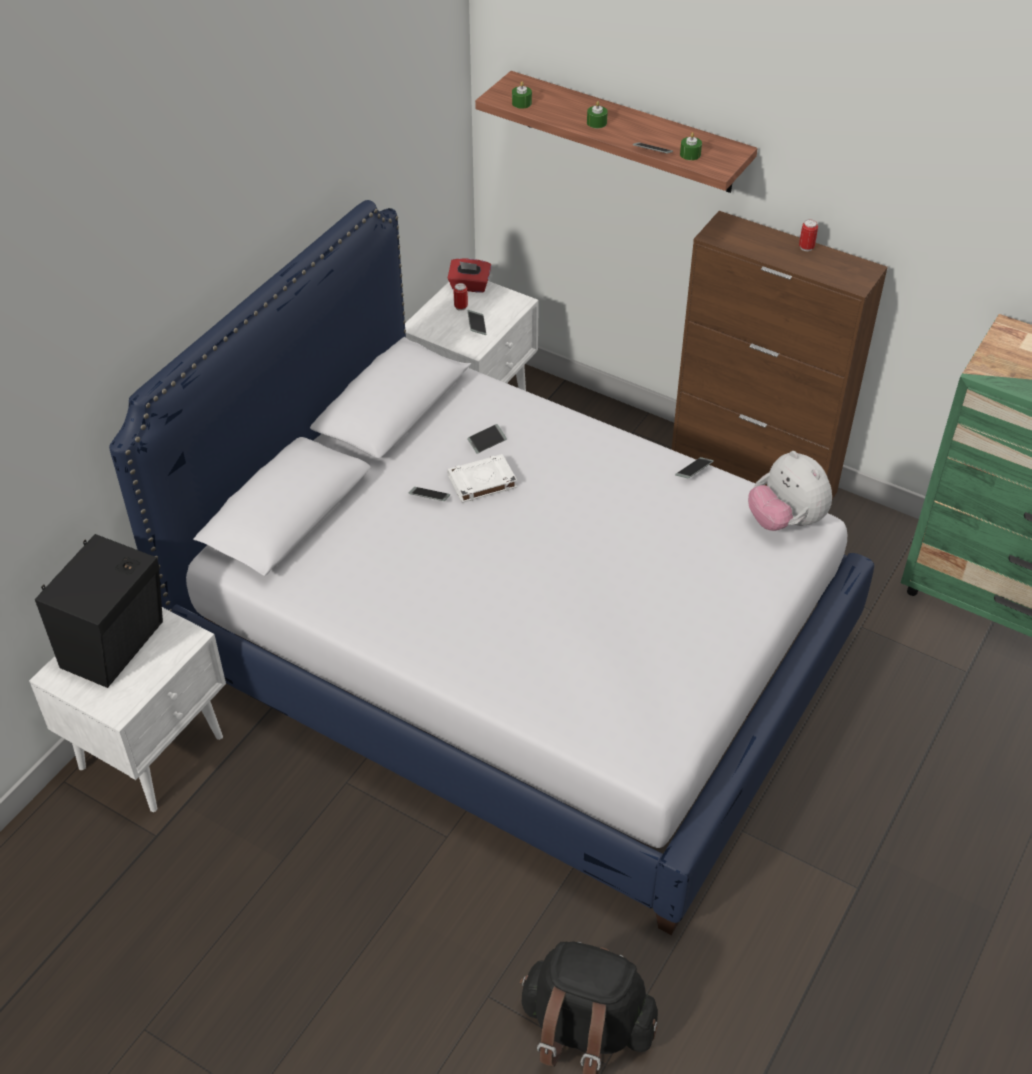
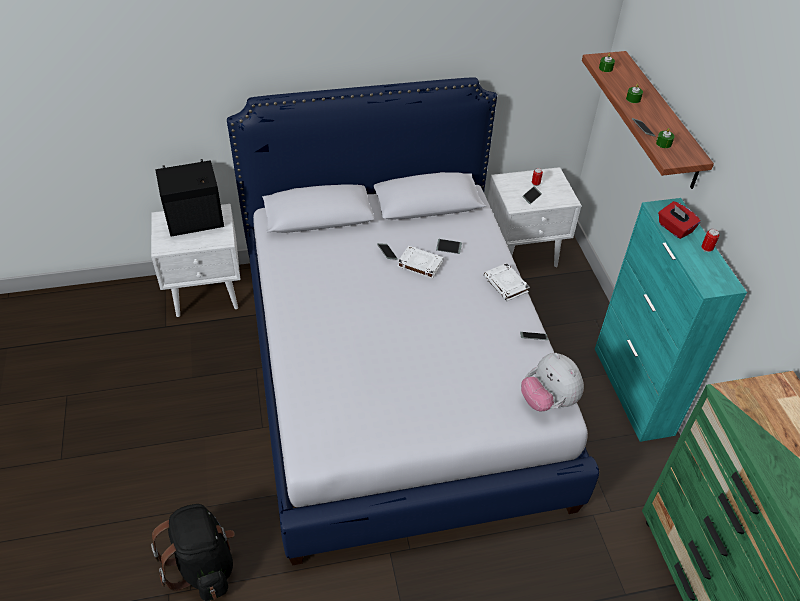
camera: 45 degrees right, 0 degrees up
red tissue box [447,258,492,293] -> red tissue box moved to [658,201,701,239]
brown cabinet [671,211,888,499] -> turquoise cabinet [595,198,747,442]
plush toy [748,451,832,531] -> plush toy turned 45 degrees counterclockwise [521,353,584,411]
none -> white book [483,263,530,301]

